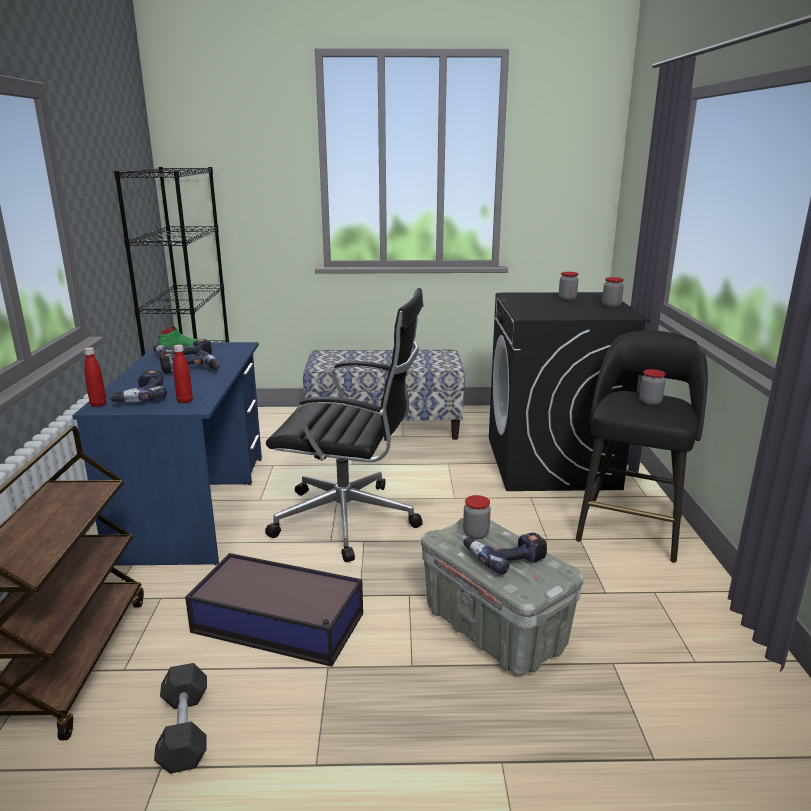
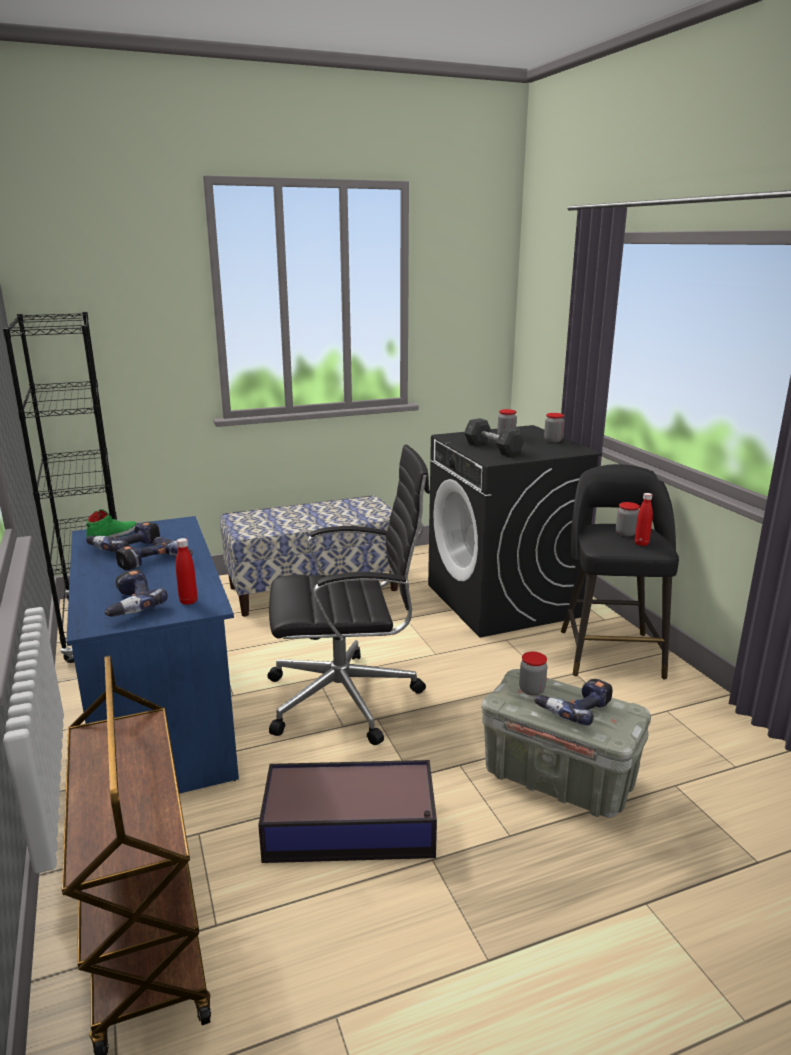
camera: 20 degrees left, 0 degrees up
red bottle [84,347,106,407] -> red bottle moved to [635,493,653,546]
grey dumbbell [154,663,207,774] -> grey dumbbell moved to [464,418,525,456]

